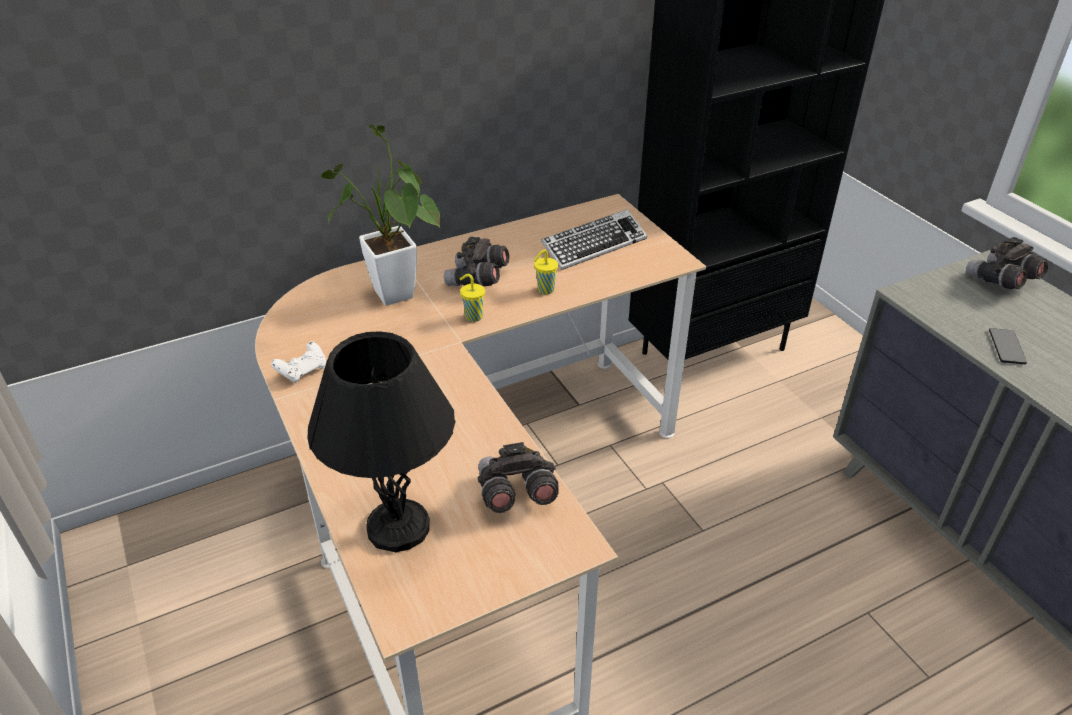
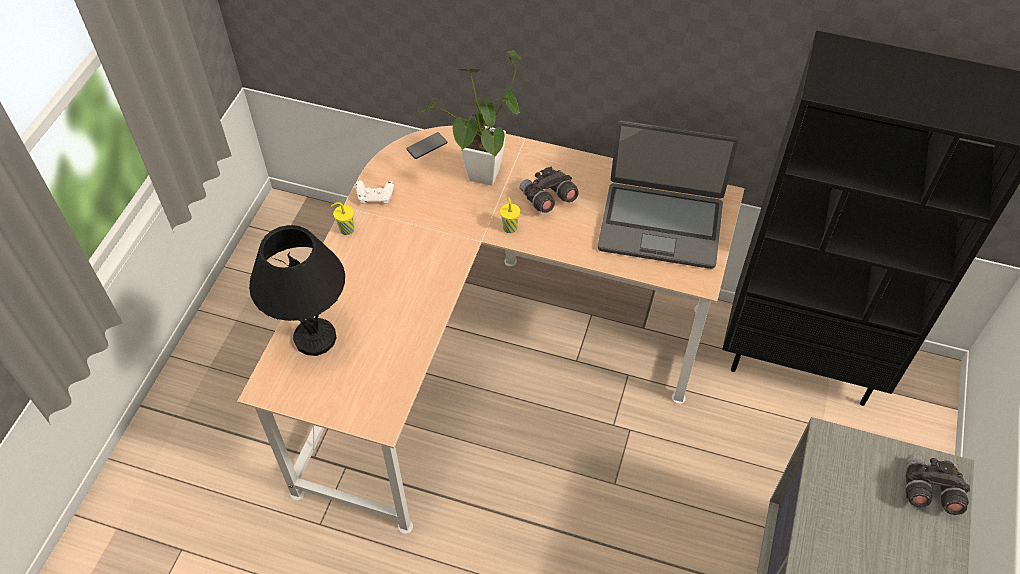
camera: 45 degrees right, 15 degrees up
grey binoculars [478,442,559,513] -> none
yellow cup [534,249,558,295] -> yellow cup moved to [331,202,354,235]
keyboard [541,209,647,270] -> laptop [598,121,738,269]
phone [989,328,1027,364] -> phone moved to [406,132,447,159]

